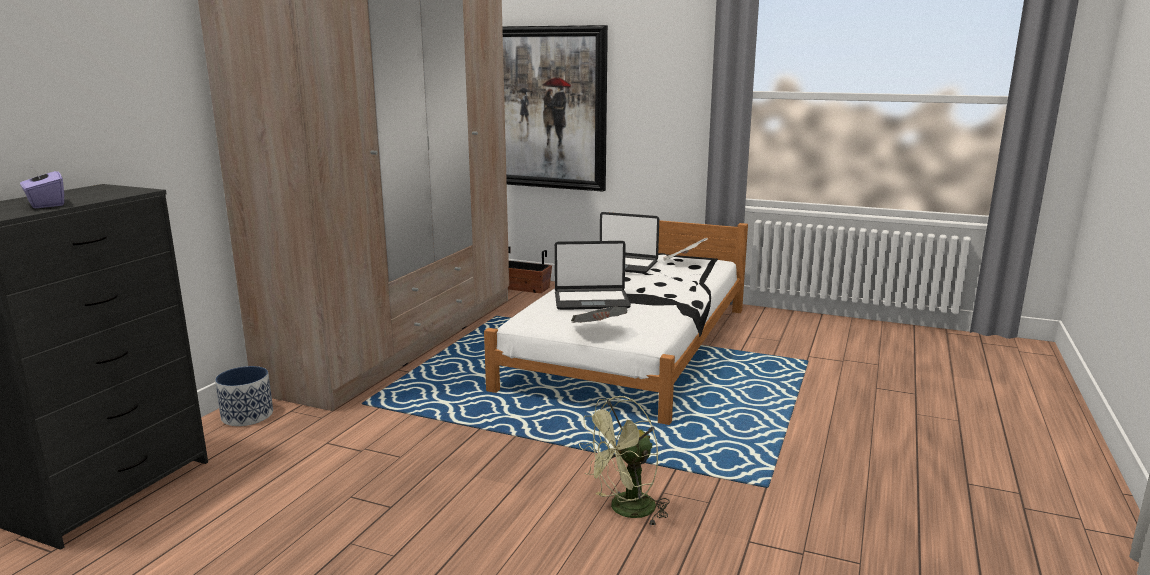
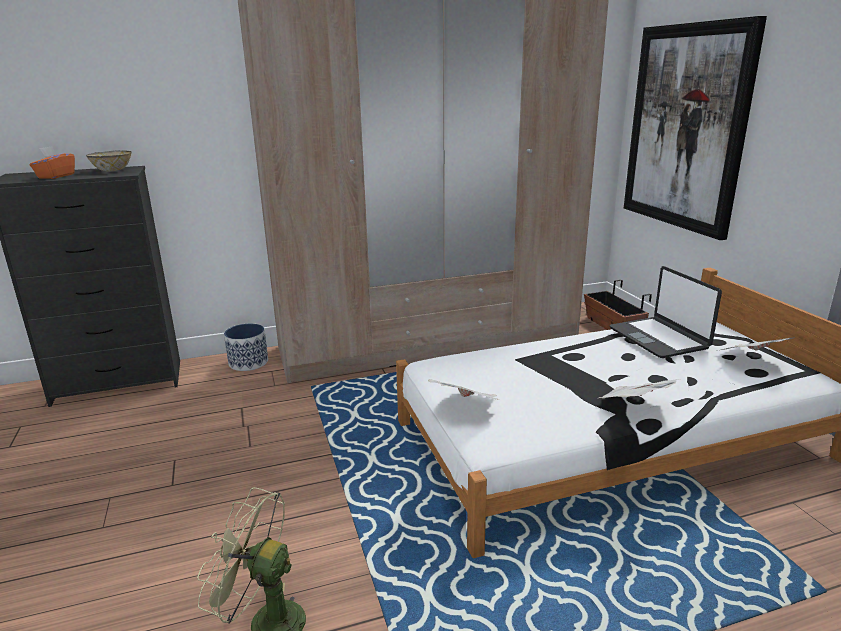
camera: 50 degrees right, 5 degrees up
purple tissue box [20,164,64,208] -> orange tissue box [30,146,75,179]
laptop [554,241,631,310] -> none
none -> bowl [86,151,131,171]
none -> newspaper [599,379,679,398]

